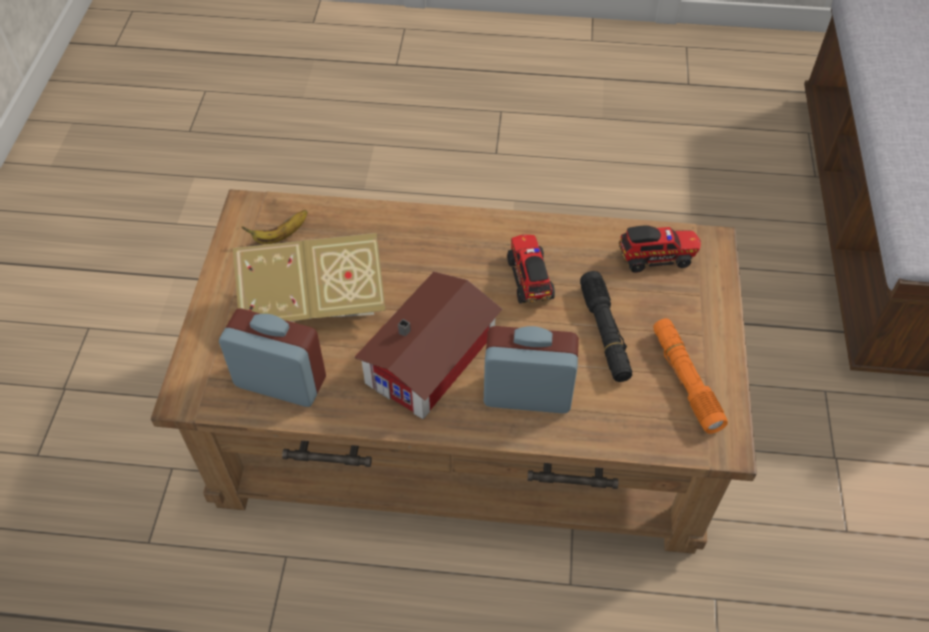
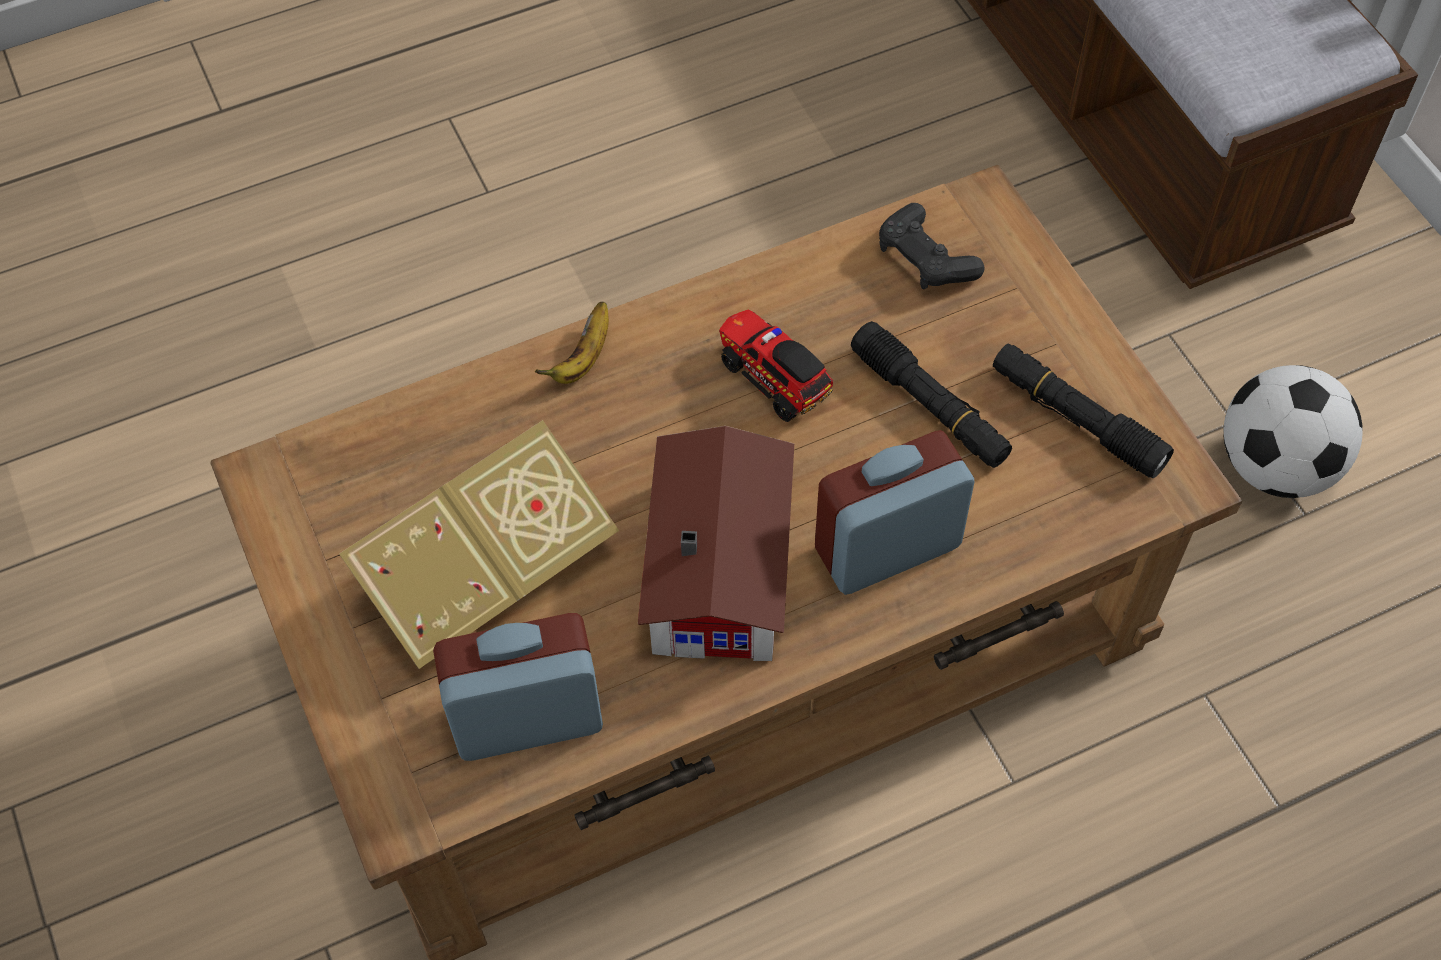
camera: 30 degrees left, 5 degrees up
banana [242,210,308,244] -> banana moved to [535,302,609,384]
toy truck [619,225,701,273] -> black game controller [879,203,985,290]
orange flashlight [653,318,728,434] -> black flashlight [993,343,1174,478]
none -> football [1224,365,1363,498]

